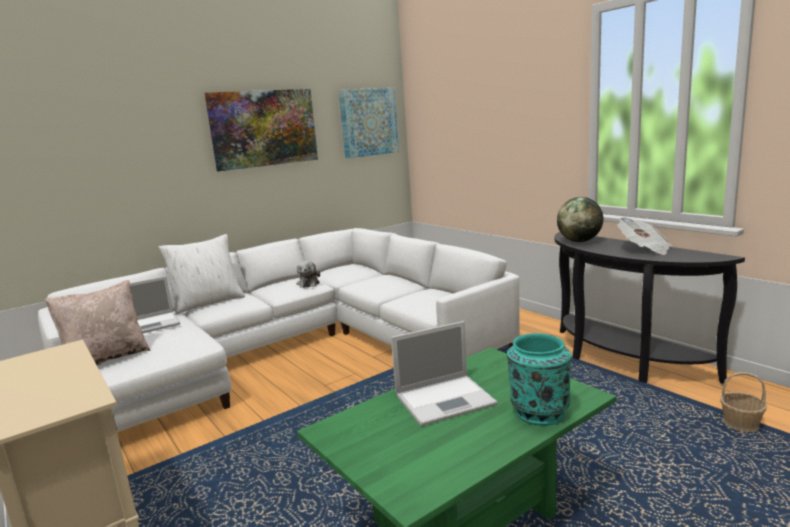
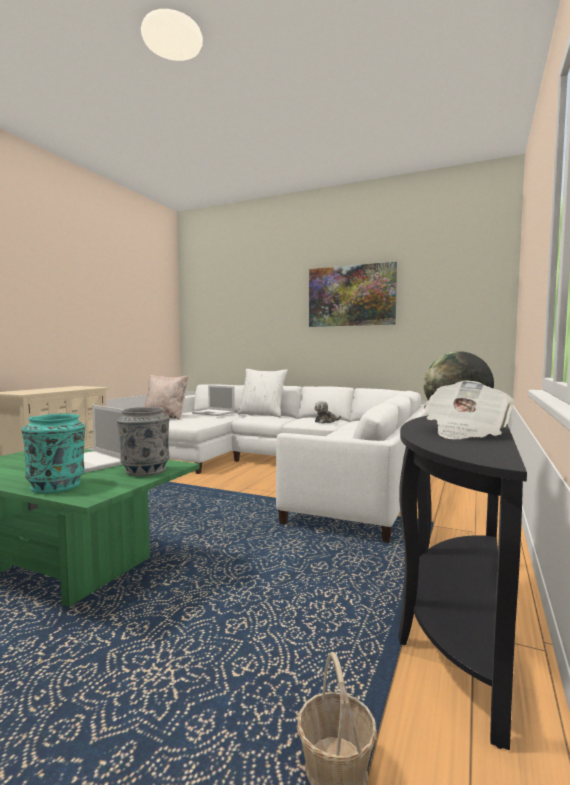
camera: 60 degrees right, 10 degrees down
picture [339,88,399,158] -> none
none -> grey vase [117,407,170,476]

